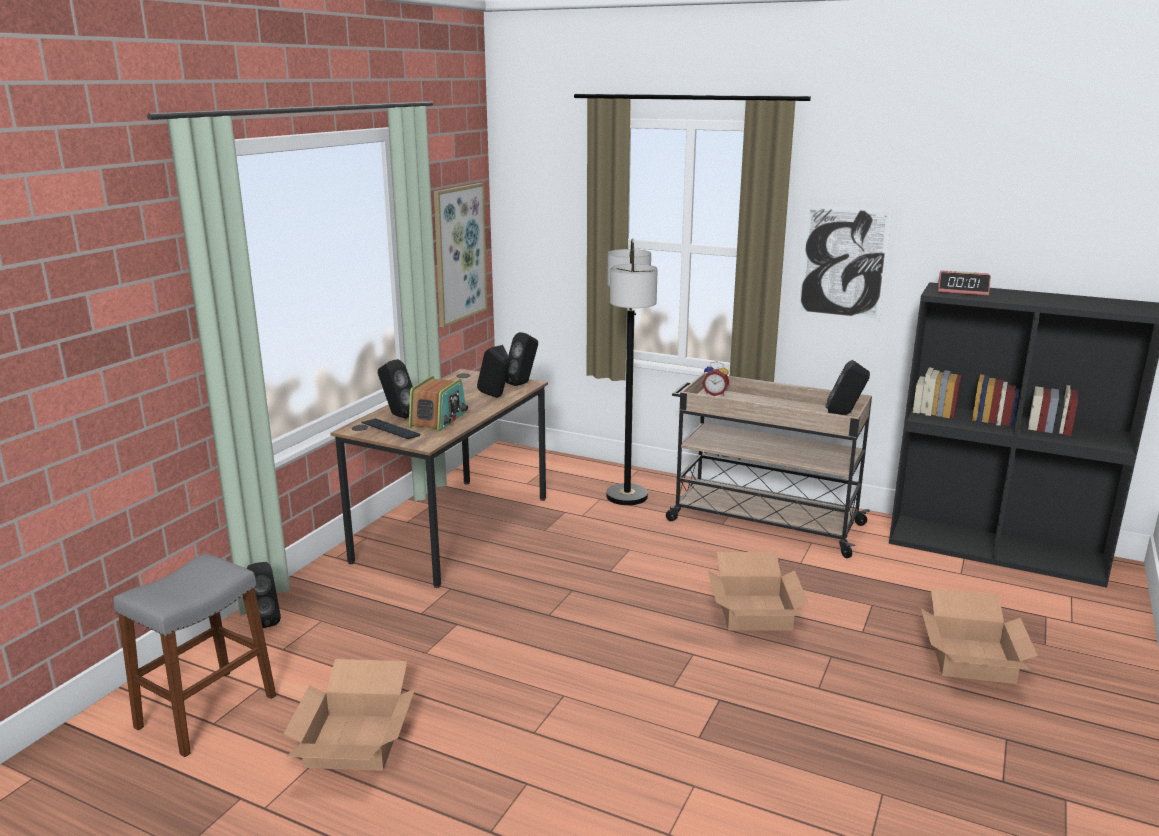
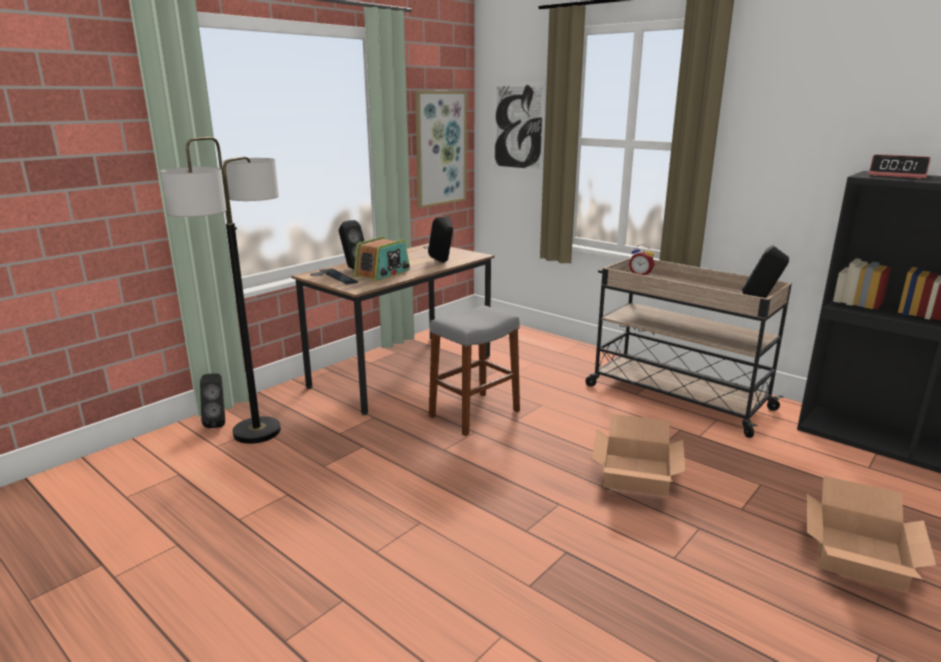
camera: 15 degrees right, 0 degrees up
grey stool [114,553,276,757] -> grey stool moved to [429,305,520,436]
cardboard box [284,659,415,771] -> none
black speaker [506,332,538,386] -> none
floor lamp [606,238,658,505] -> floor lamp moved to [160,137,281,444]
picture [797,205,892,321] -> picture moved to [493,83,545,172]

